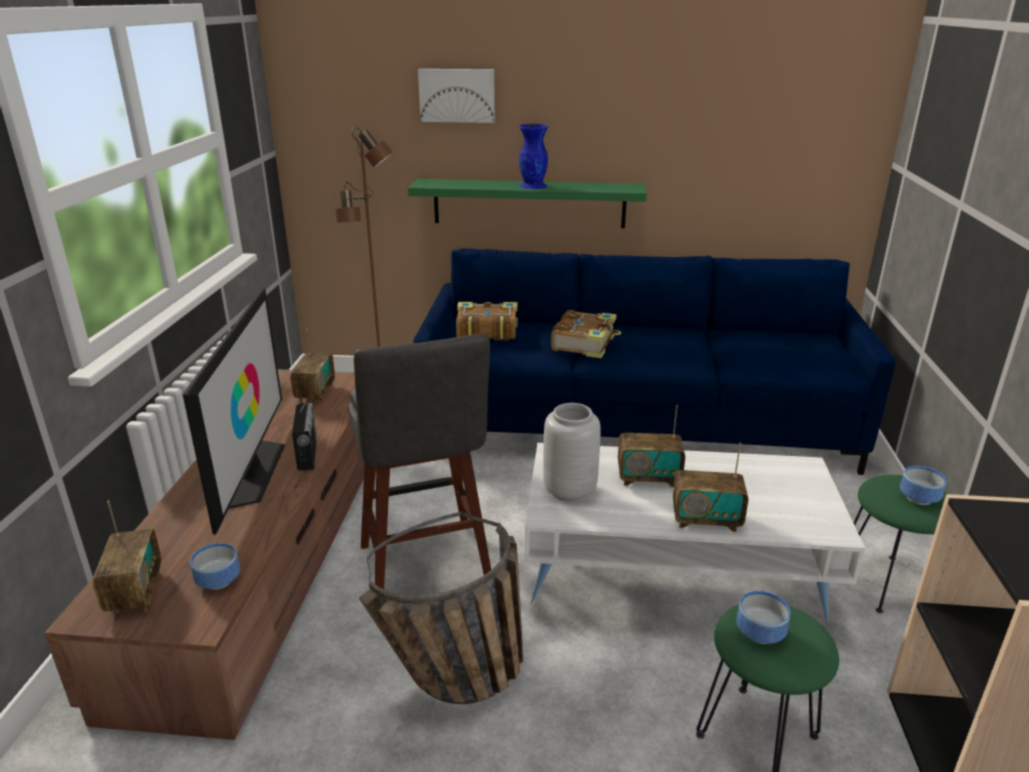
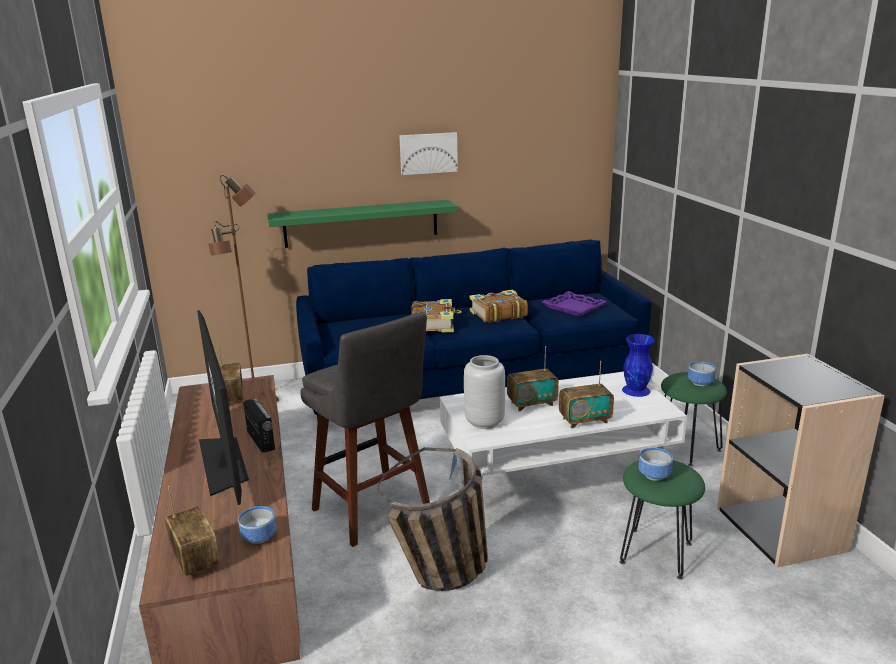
camera: 20 degrees left, 5 degrees down
picture [418,69,495,123] -> picture moved to [399,132,458,175]
book [456,302,518,340] -> book moved to [470,290,528,323]
blue vase [519,124,548,189] -> blue vase moved to [622,334,655,397]
none -> purple tray [542,291,607,316]

